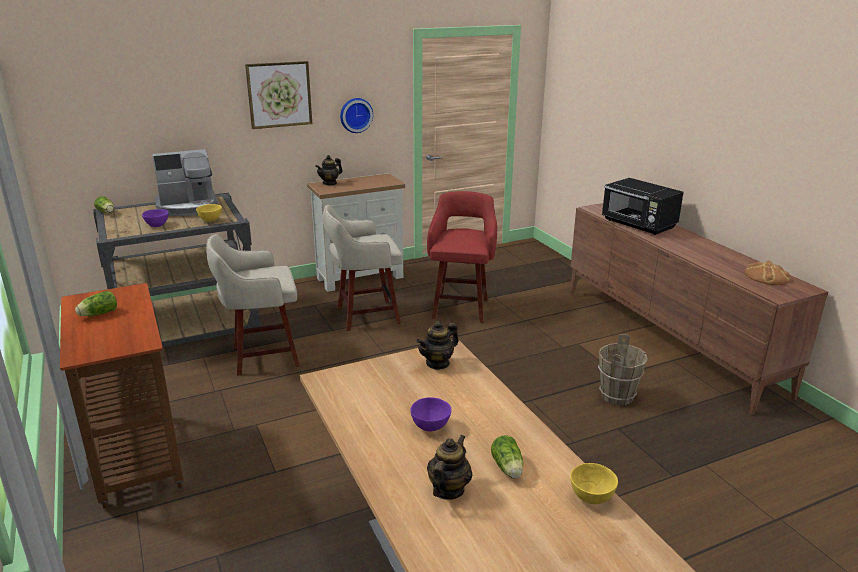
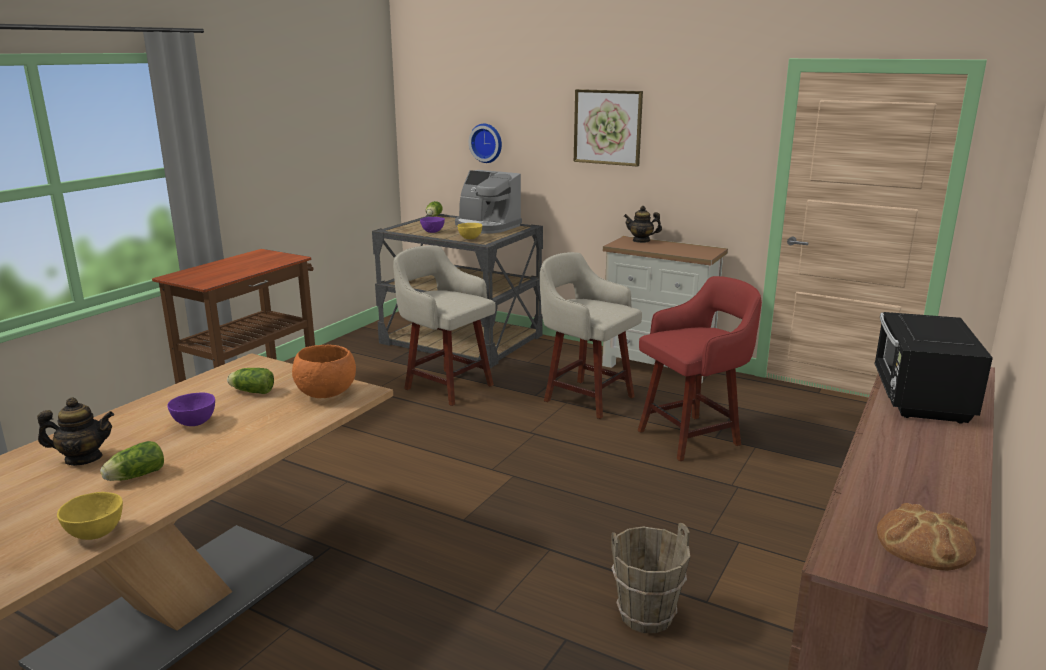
camera: 55 degrees right, 5 degrees down
lettuce [75,291,117,316] -> lettuce moved to [227,368,274,394]
wall clock [340,98,373,133] -> wall clock moved to [469,124,502,163]
teapot [416,321,459,370] -> orange bowl [292,345,356,398]

